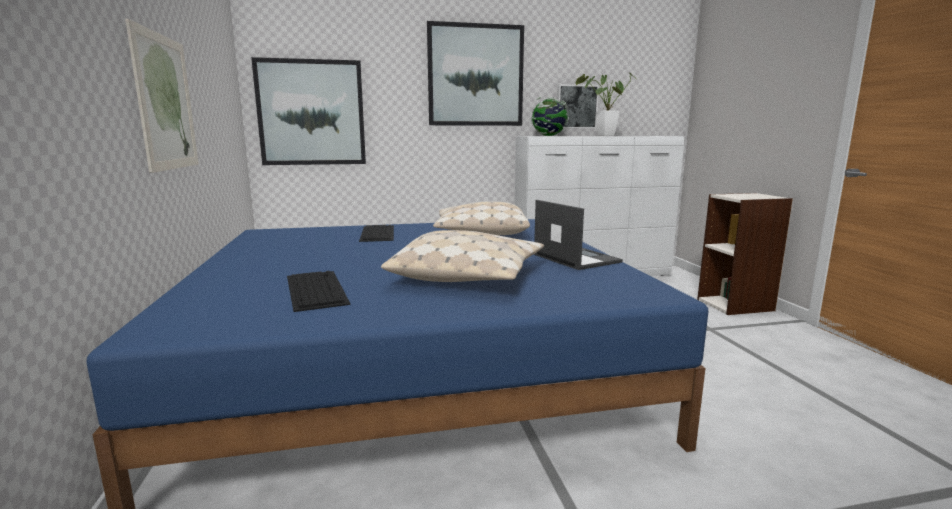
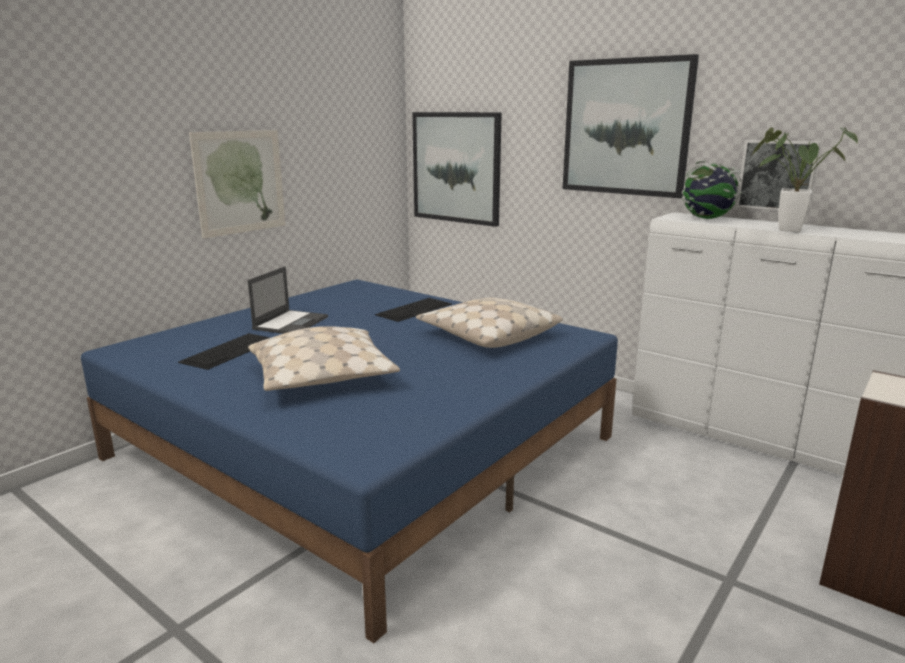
camera: 50 degrees right, 5 degrees up
laptop [534,200,623,270] -> laptop moved to [248,266,328,334]

